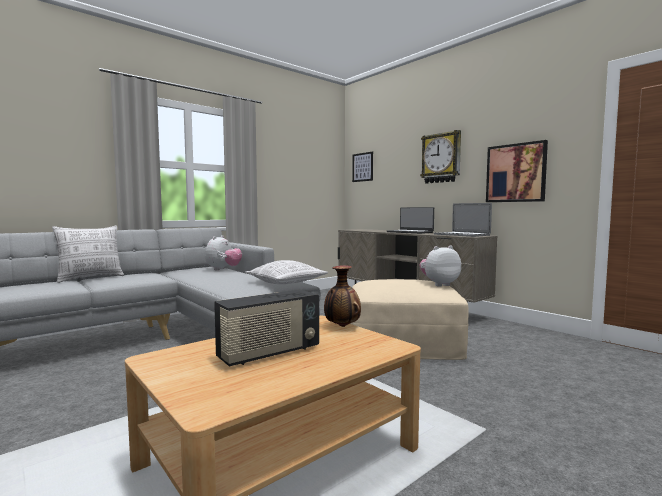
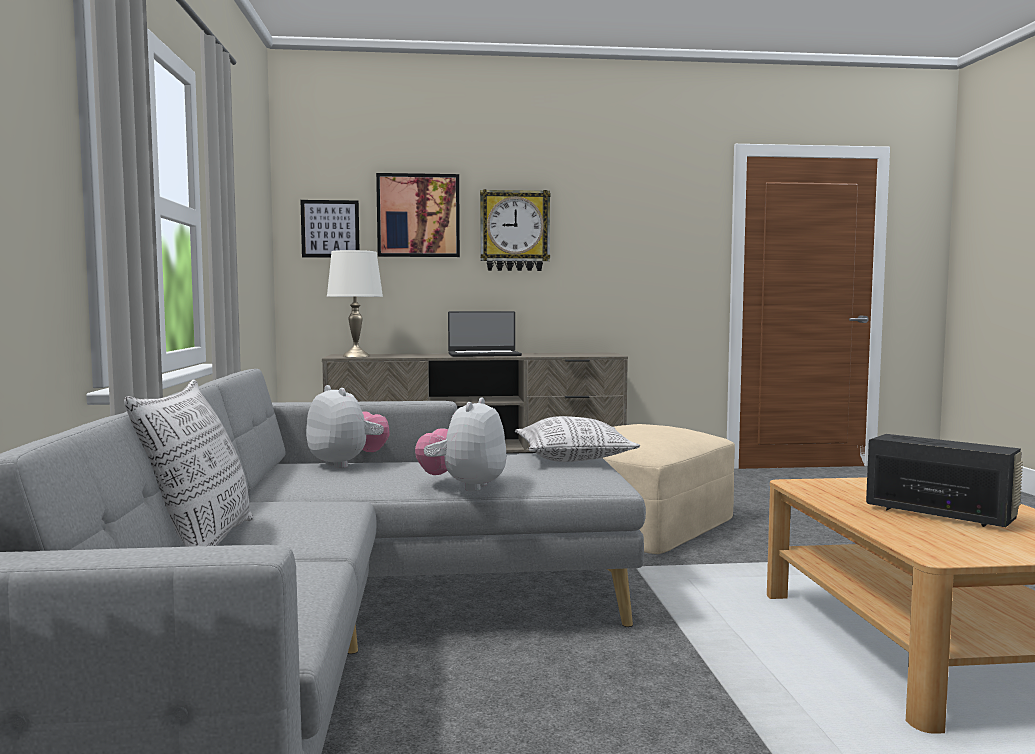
camera: 55 degrees left, 0 degrees up
radio [214,289,319,367] -> radio turned 45 degrees counterclockwise [866,434,1023,527]
vase [324,265,361,327] -> none
plush toy [419,246,461,287] -> plush toy moved to [415,398,507,492]
laptop [434,203,492,237] -> none
picture [486,140,548,202] -> picture moved to [376,173,460,257]
none -> white table lamp [327,250,383,357]

